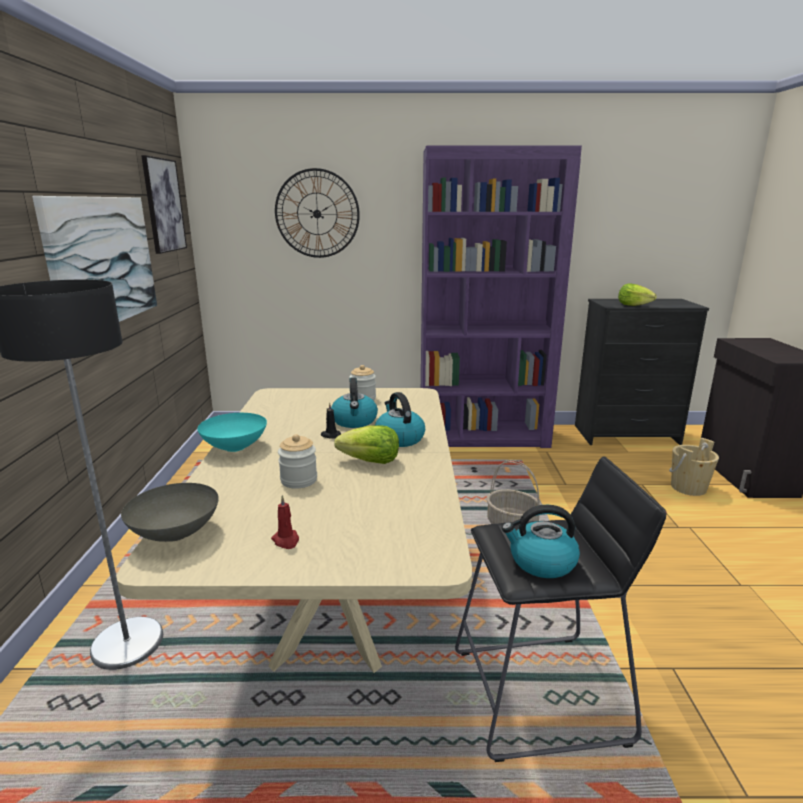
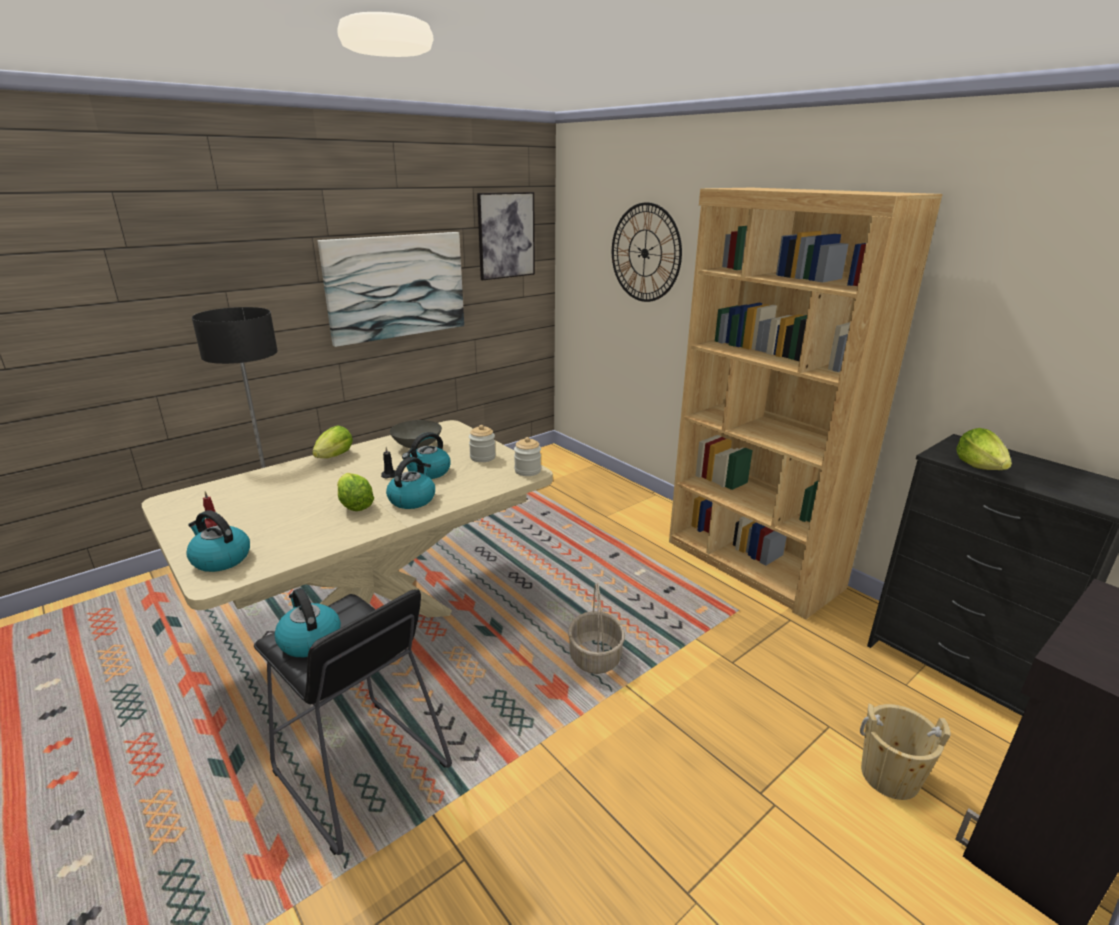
camera: 50 degrees right, 5 degrees up
grey bowl [121,483,219,542] -> grey bowl moved to [390,420,442,449]
turquoise bowl [197,413,267,452] -> lettuce [312,425,353,458]
jar [278,434,317,489] -> jar moved to [514,437,541,476]
purple bookcase [421,145,582,448] -> brown bookcase [669,188,943,619]
none -> kettle [186,510,250,572]

